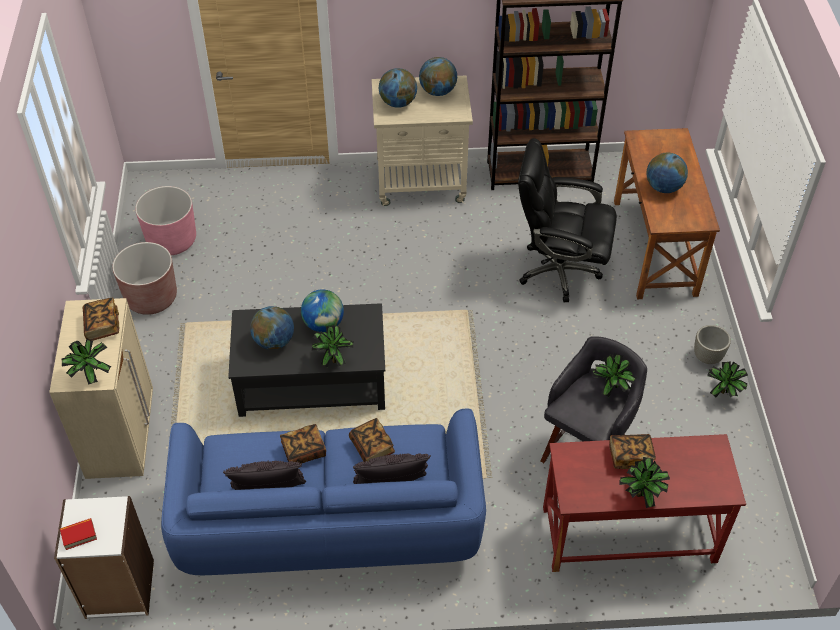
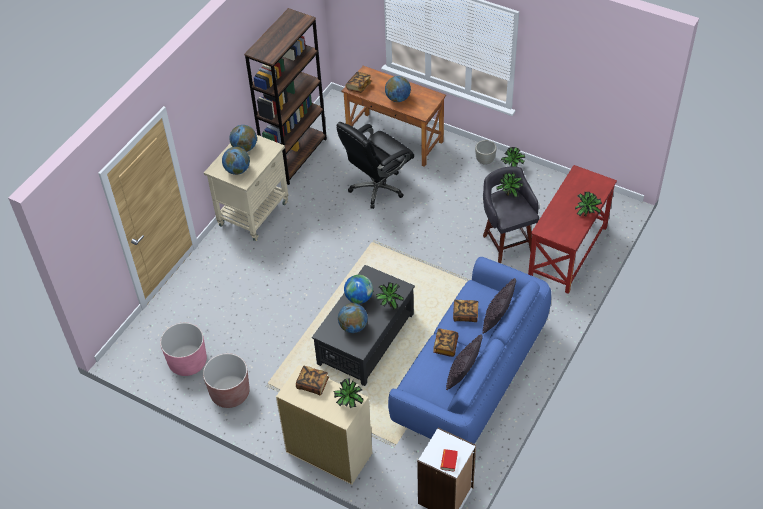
camera: 55 degrees left, 0 degrees up
book [609,434,656,469] -> book moved to [346,72,372,93]

